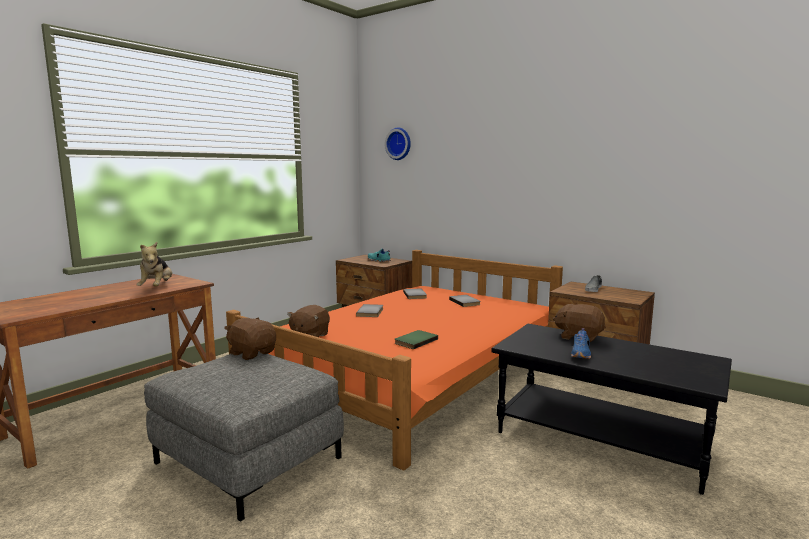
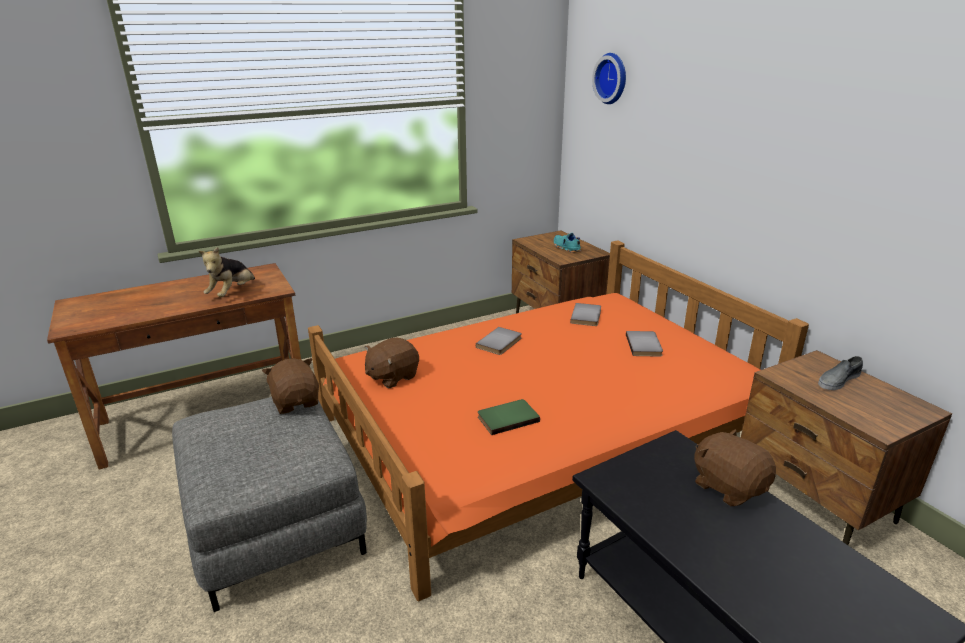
camera: 25 degrees right, 15 degrees up
blue shoe [571,328,591,359] -> none

